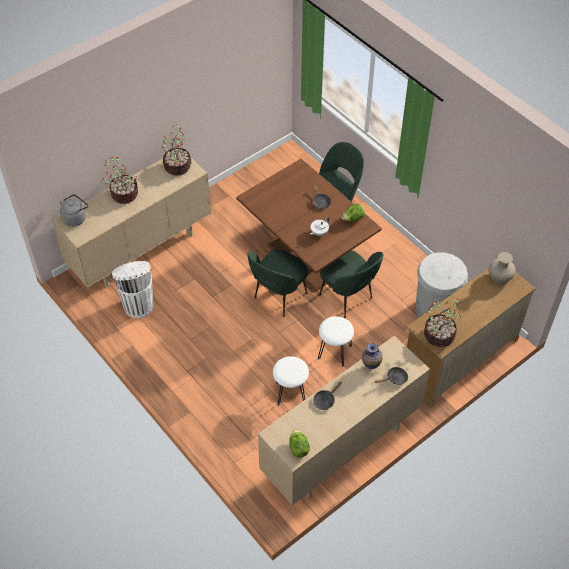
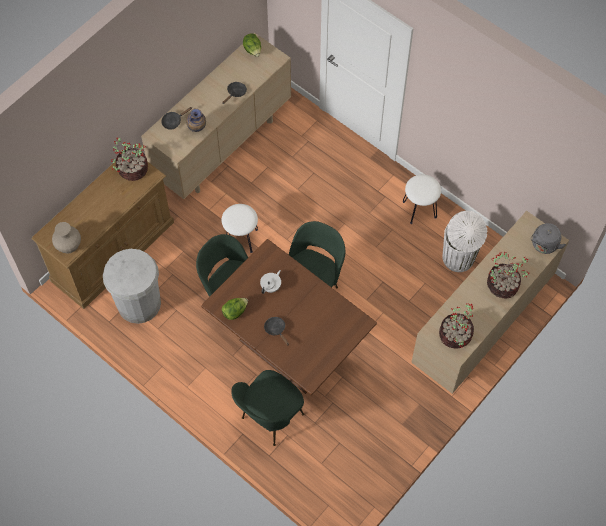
camera: 170 degrees right, 10 degrees up
white stool [273,356,309,406] -> white stool moved to [403,174,441,224]

